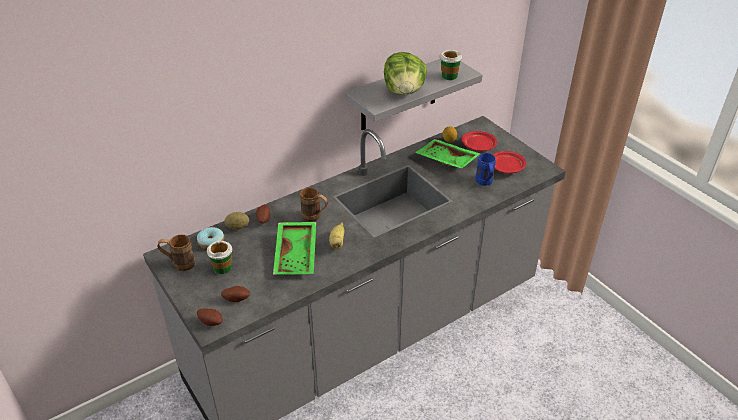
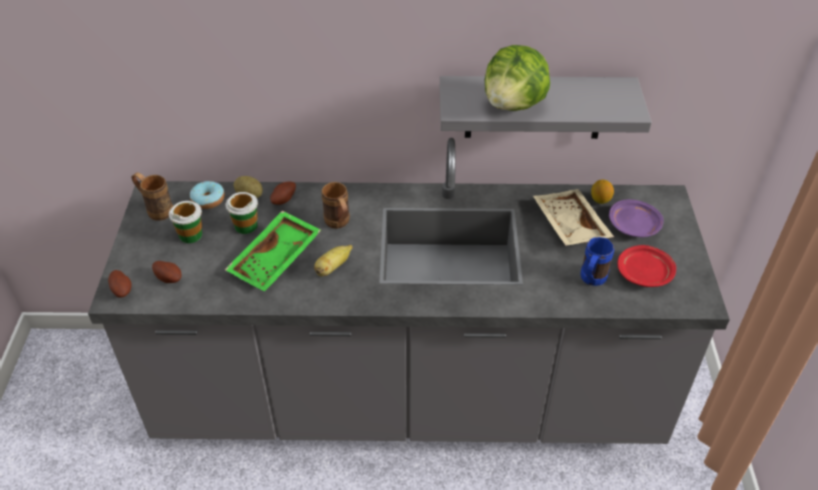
camera: 35 degrees right, 5 degrees up
green tray [415,139,480,169] -> beige tray [533,189,614,246]
cup [440,50,462,80] -> cup moved to [225,192,258,234]
red plate [462,131,497,151] -> purple plate [609,199,664,237]

